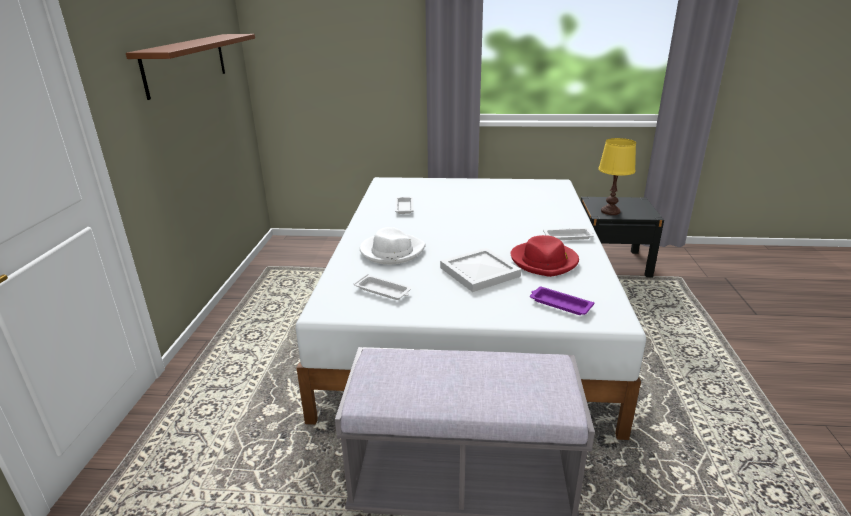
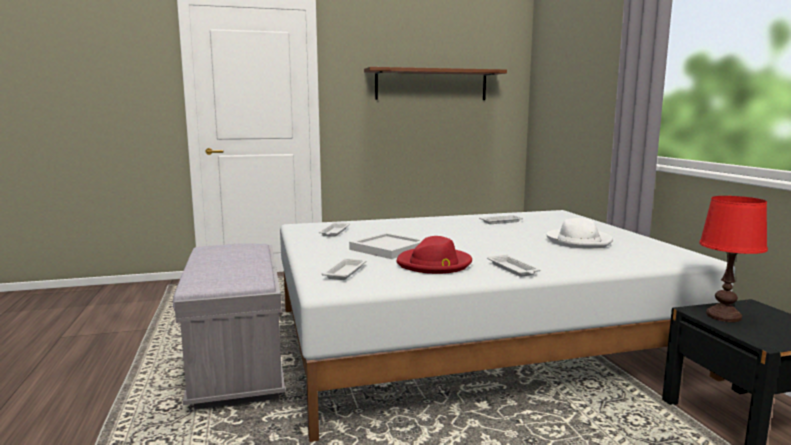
camera: 70 degrees right, 15 degrees down
white hat [360,227,426,264] -> white hat moved to [546,218,613,249]
purple tray [530,287,594,315] -> white tray [322,258,367,280]
yellow table lamp [598,138,636,215] -> red table lamp [699,196,768,322]

